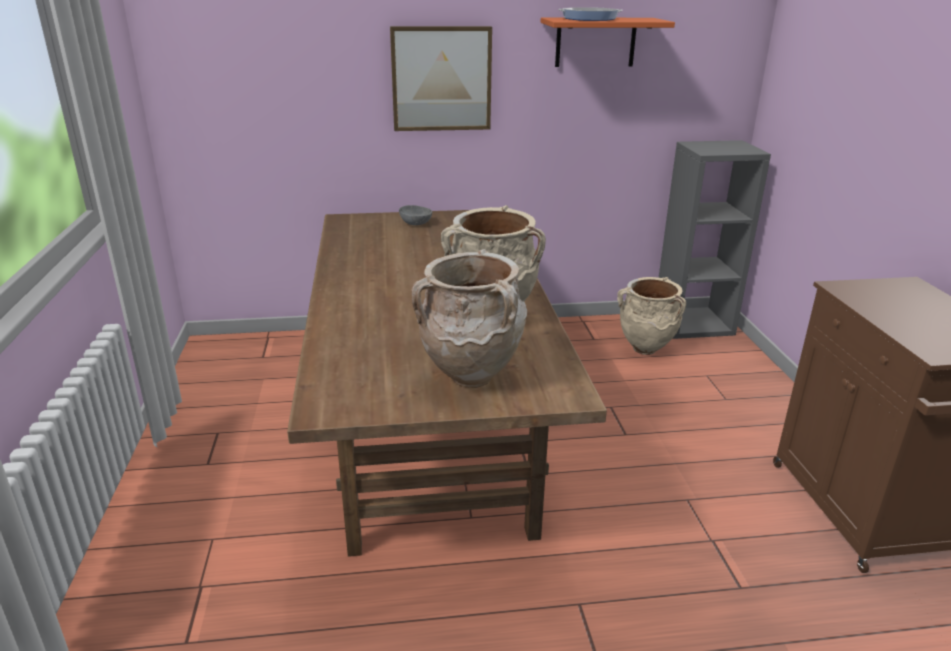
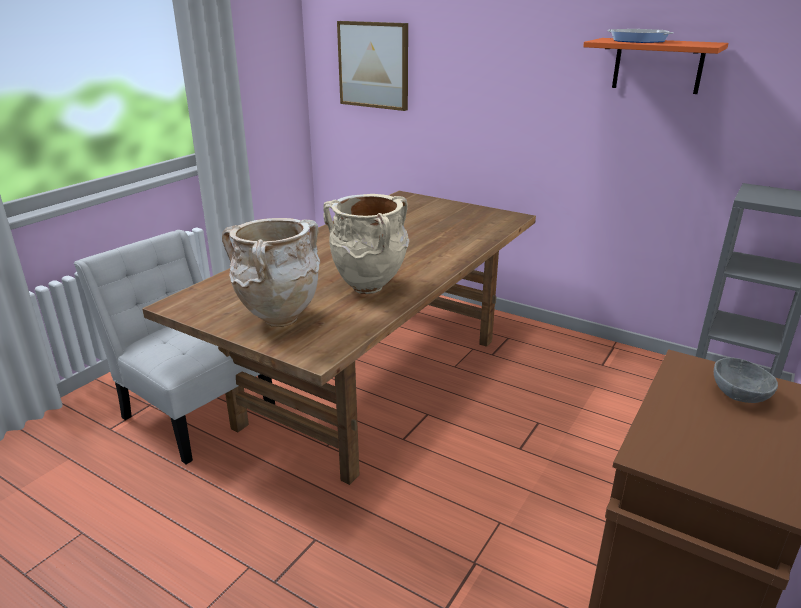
camera: 40 degrees right, 0 degrees up
picture [390,26,492,131] -> picture moved to [337,21,408,111]
grey bowl [399,205,432,225] -> grey bowl moved to [714,357,778,403]
beige vase [617,277,686,355] -> none
none -> white chair [74,230,275,465]

